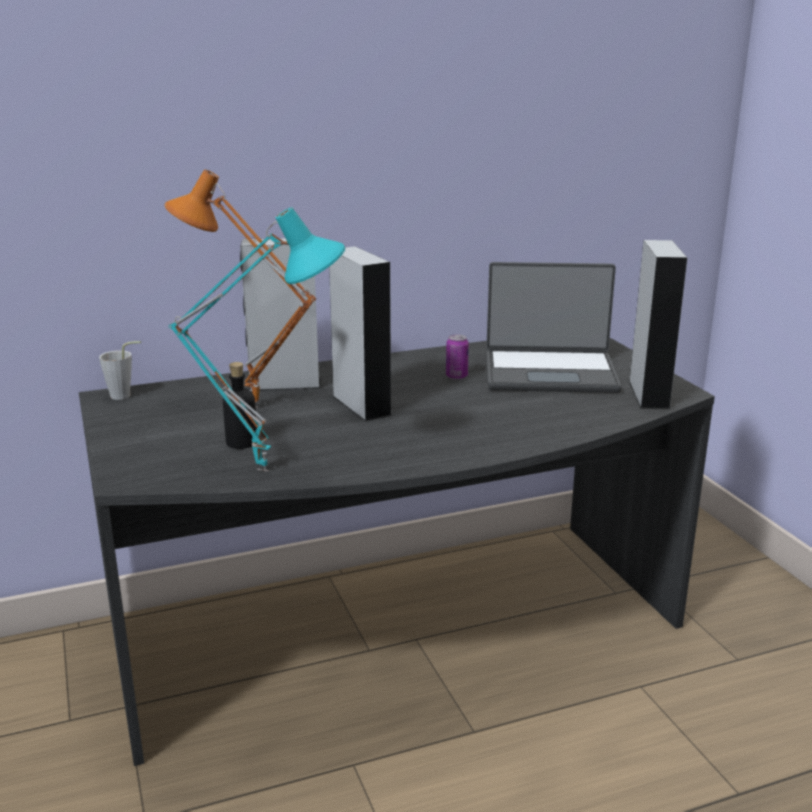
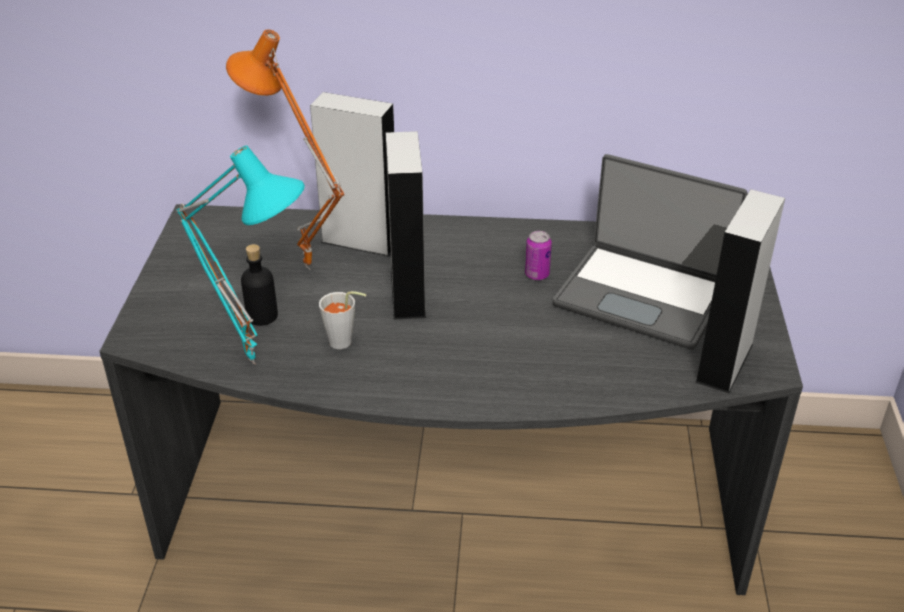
camera: 25 degrees right, 15 degrees up
grey cup [99,341,141,400] -> grey cup moved to [319,291,366,349]

